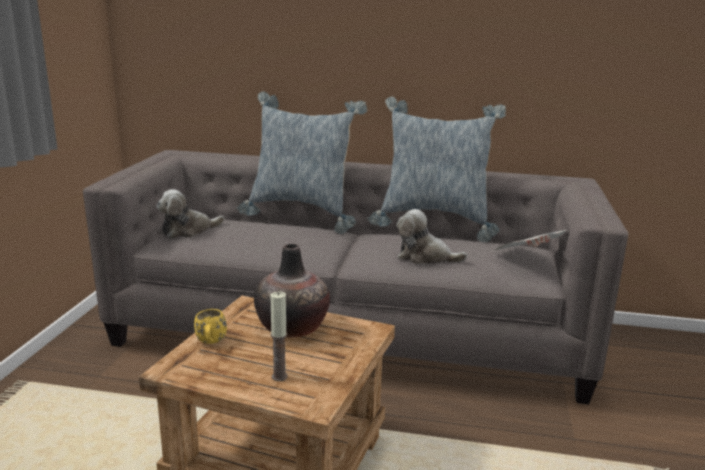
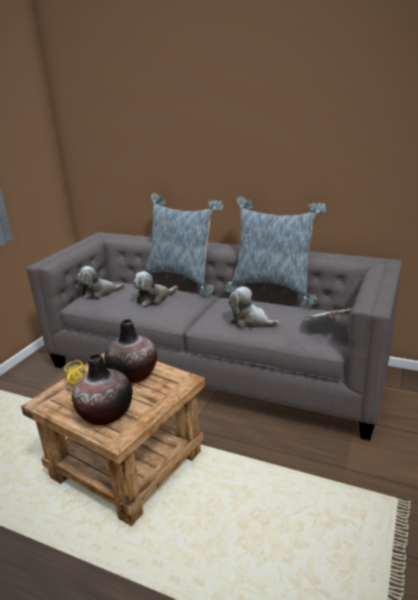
camera: 15 degrees right, 5 degrees up
candle [271,292,288,381] -> vase [72,354,133,425]
none -> plush toy [133,271,178,307]

